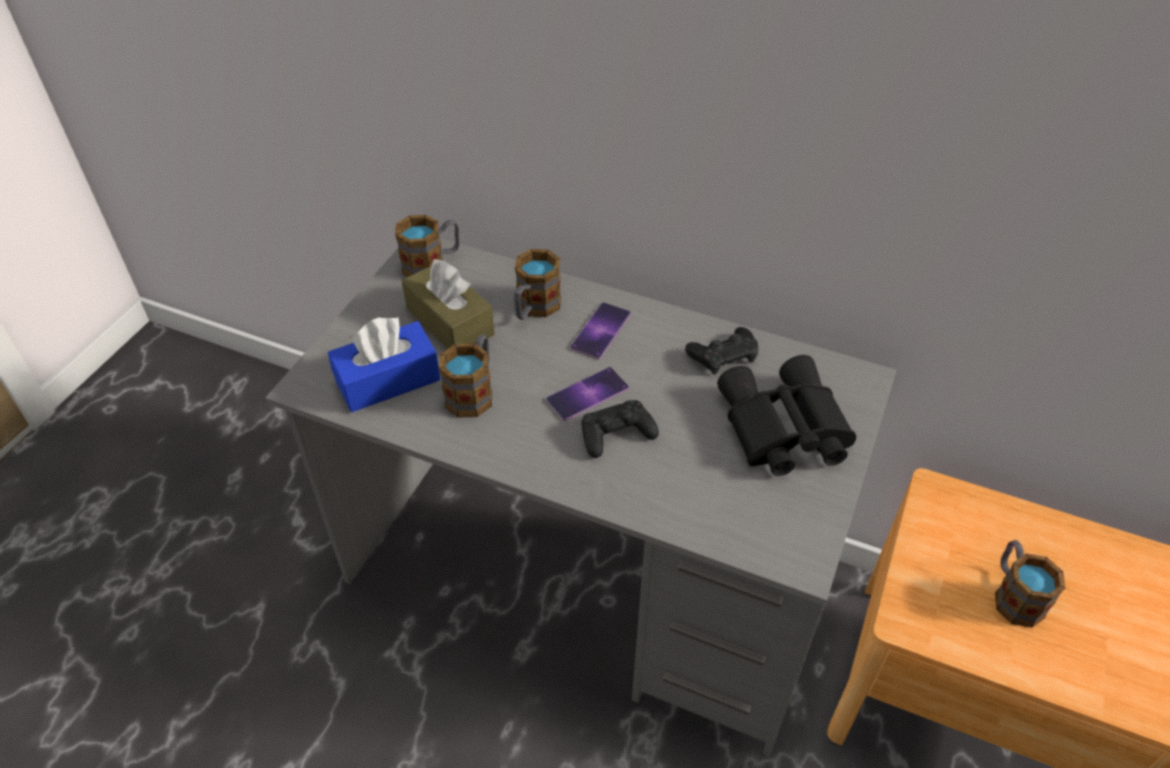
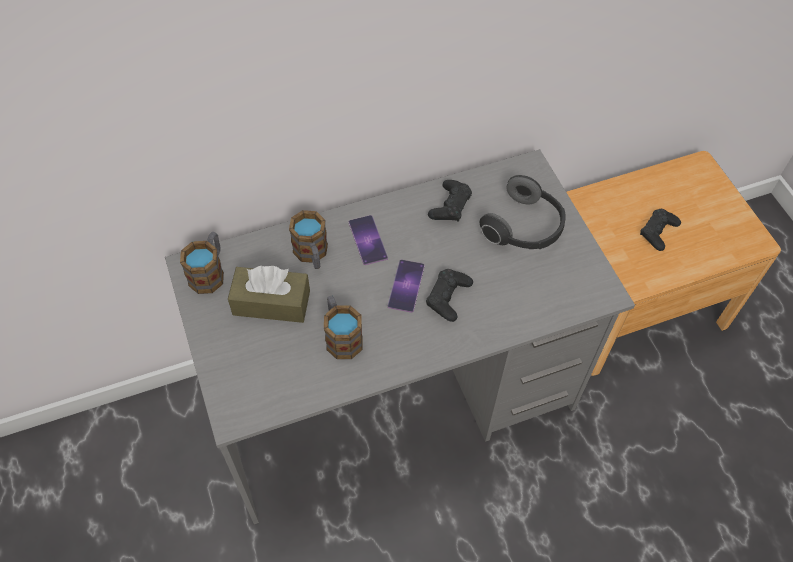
camera: 45 degrees left, 10 degrees up
blue tissue box [328,317,441,412] -> none
black binoculars [717,355,856,476] -> headphones [480,175,566,249]
mug [995,540,1066,628] -> black game controller [640,209,681,251]

